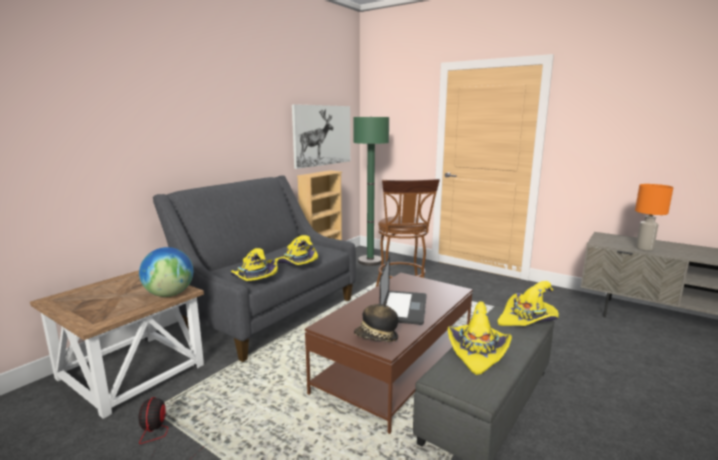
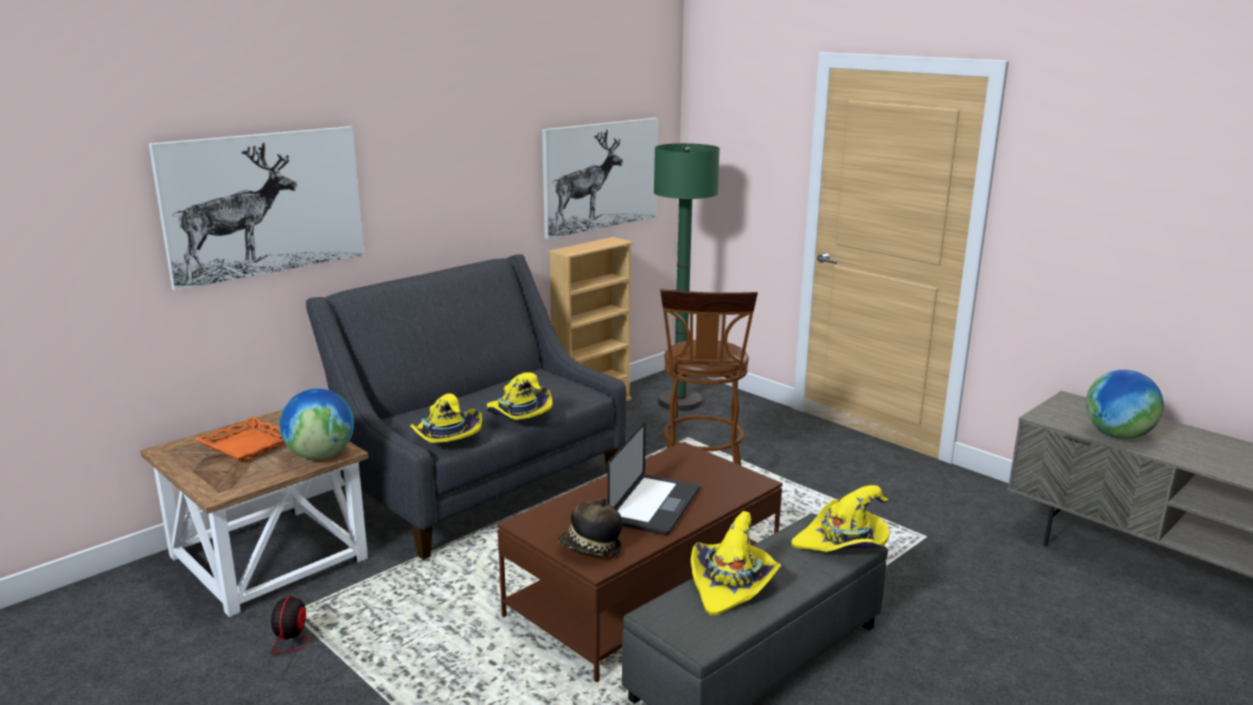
camera: 10 degrees right, 5 degrees up
orange table lamp [635,184,674,251] -> globe [1086,370,1164,439]
none -> picture [149,126,364,291]
none -> orange tray [195,417,285,462]

